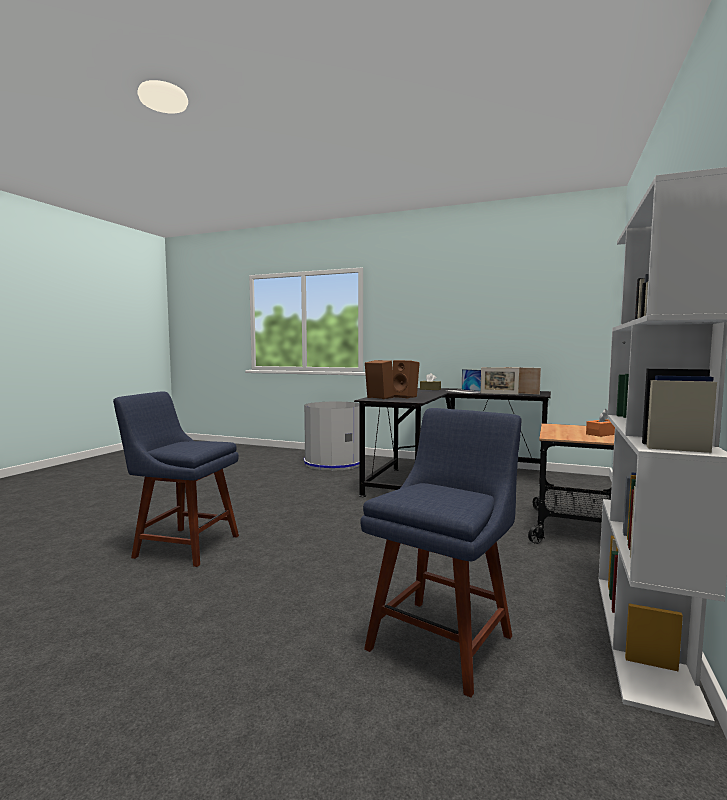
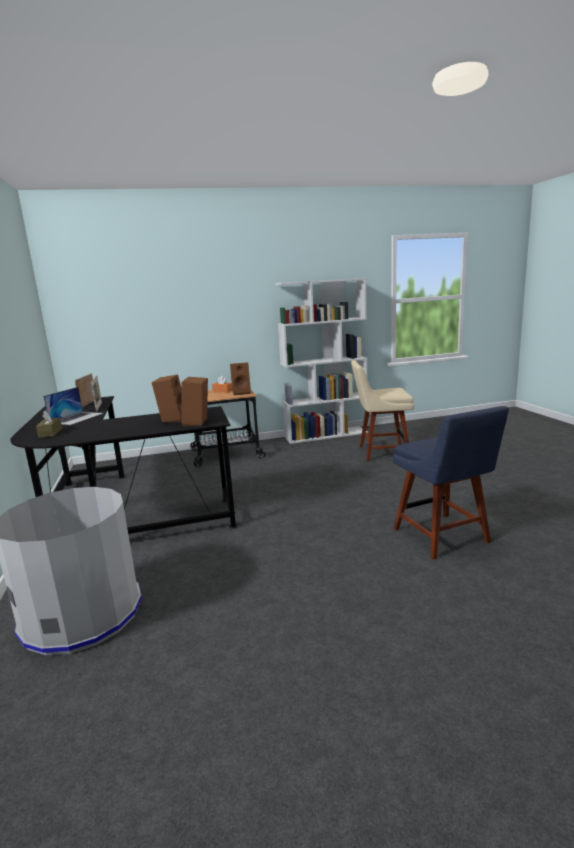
camera: 125 degrees left, 10 degrees up
blue chair [360,408,521,698] -> beige chair [351,360,414,461]
none -> brown speaker [230,362,251,395]

